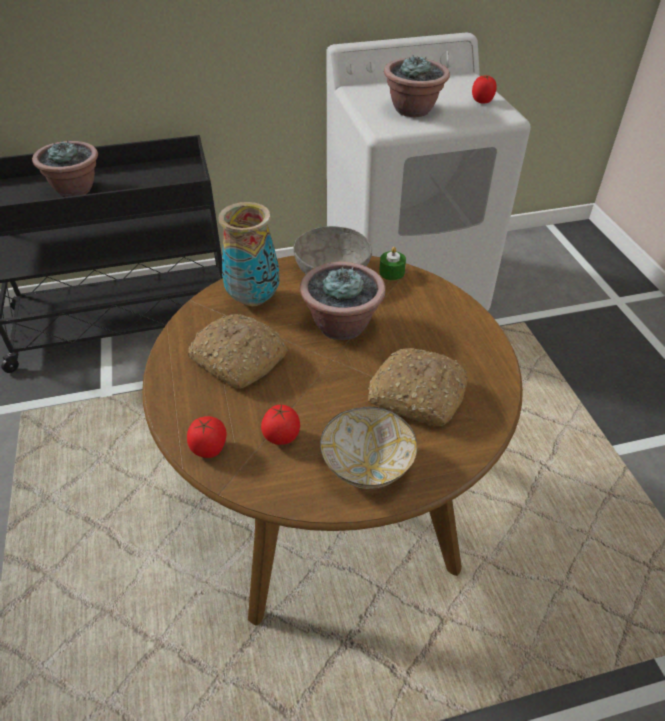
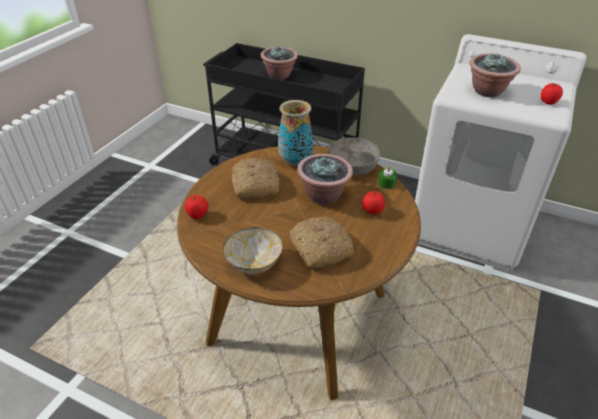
camera: 40 degrees right, 5 degrees down
tomato [261,405,300,445] -> tomato moved to [362,191,385,214]

